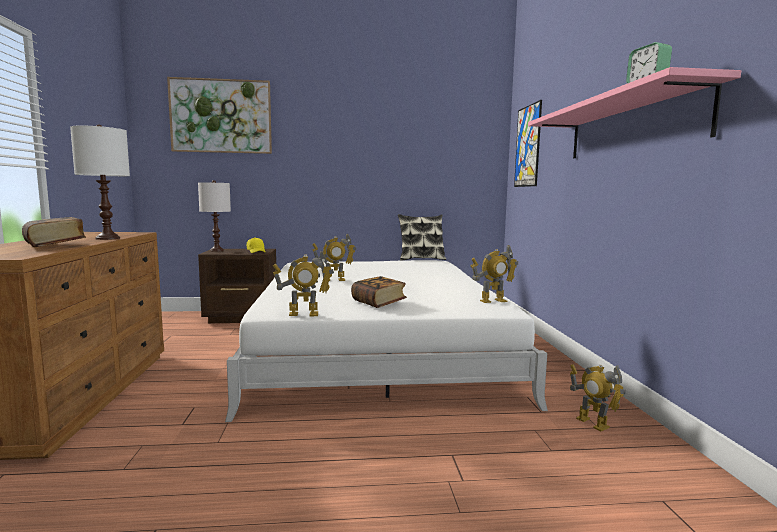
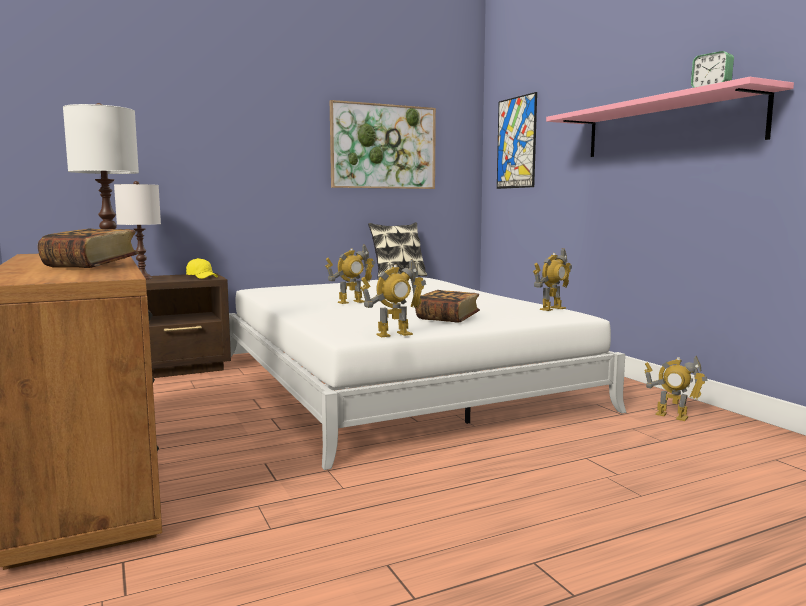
camera: 20 degrees left, 0 degrees up
picture [167,77,272,154] -> picture moved to [330,100,436,189]

